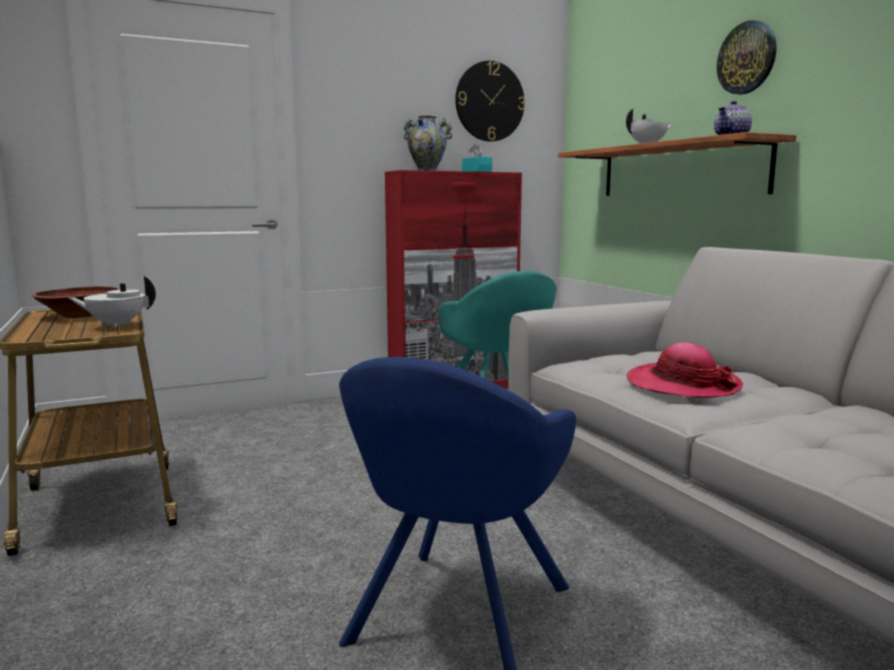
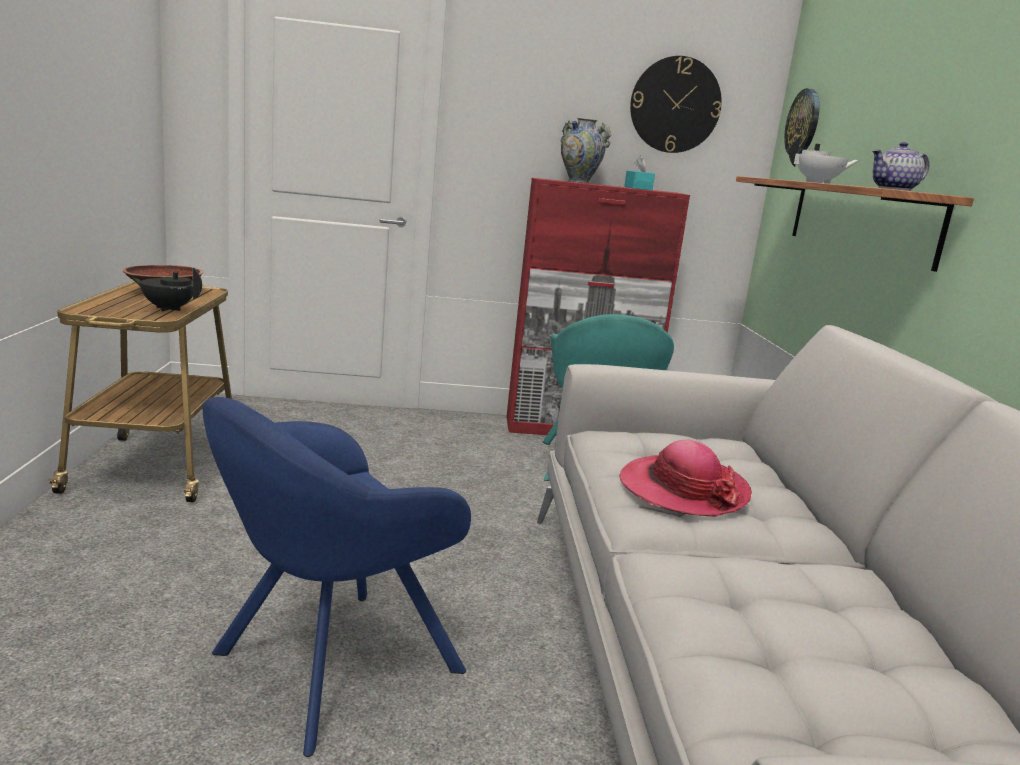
camera: 20 degrees right, 5 degrees up
white teapot [68,276,156,327] -> black teapot [132,268,202,311]
wall clock [717,20,776,95] -> wall clock moved to [784,88,819,155]

